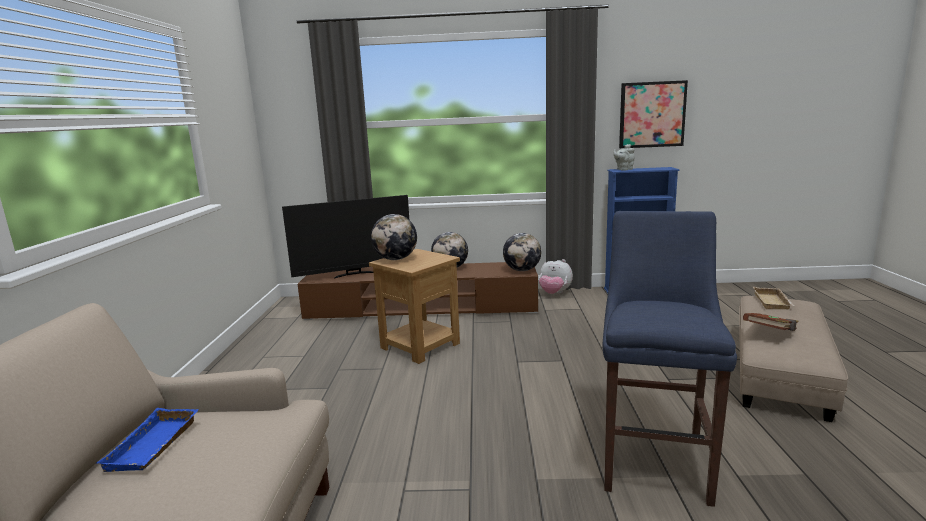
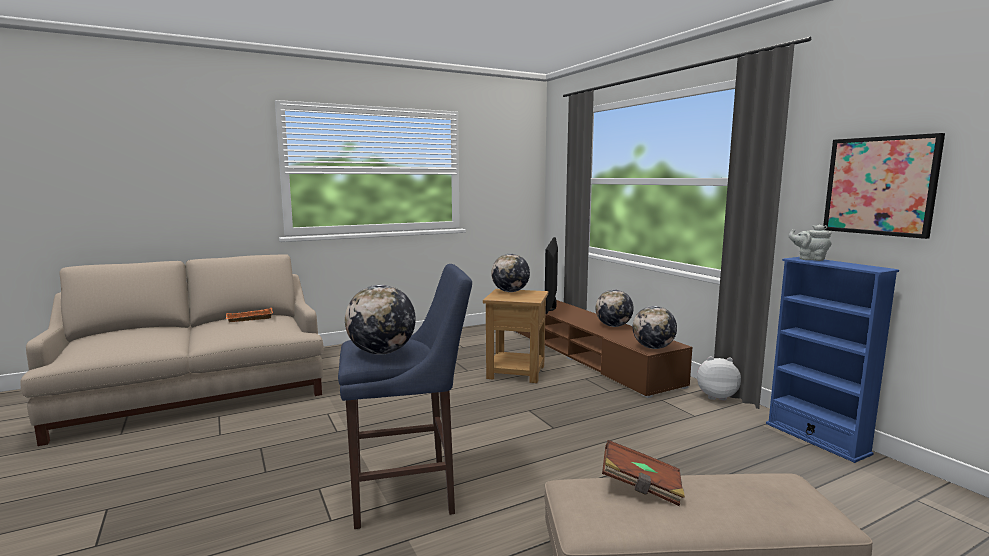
camera: 60 degrees right, 5 degrees down
blue tray [95,408,199,472] -> orange tray [226,308,273,322]
television [282,195,409,279] -> television turned 60 degrees clockwise [545,237,558,314]
plush toy [539,259,573,294] -> plush toy turned 105 degrees clockwise [697,356,741,400]
beige tray [753,287,794,309] -> none
none -> globe [345,285,416,355]

